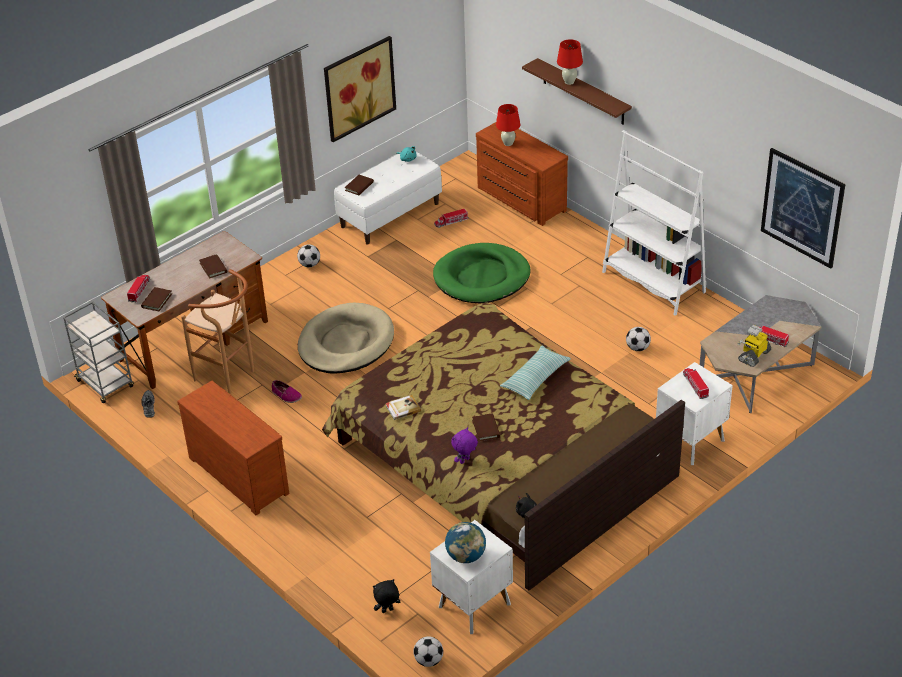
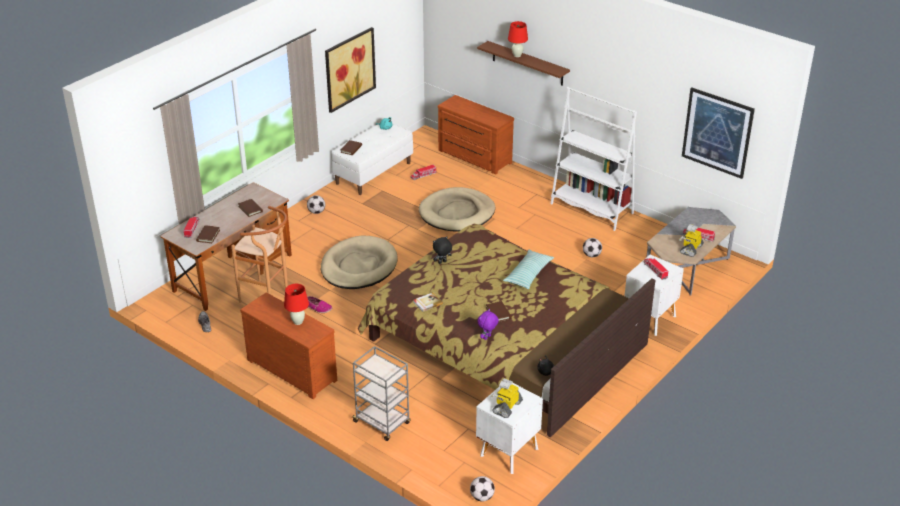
camera: 10 degrees left, 5 degrees down
grey cart [63,301,134,404] -> grey cart moved to [351,346,411,441]
black plush toy [373,579,400,613] -> black plush toy moved to [433,236,452,264]
green dog bed [433,243,531,304] -> beige dog bed [419,187,495,231]
globe [445,522,486,563] -> toy robot [491,378,523,418]
red table lamp [496,104,520,146] -> red table lamp moved to [284,284,309,325]

